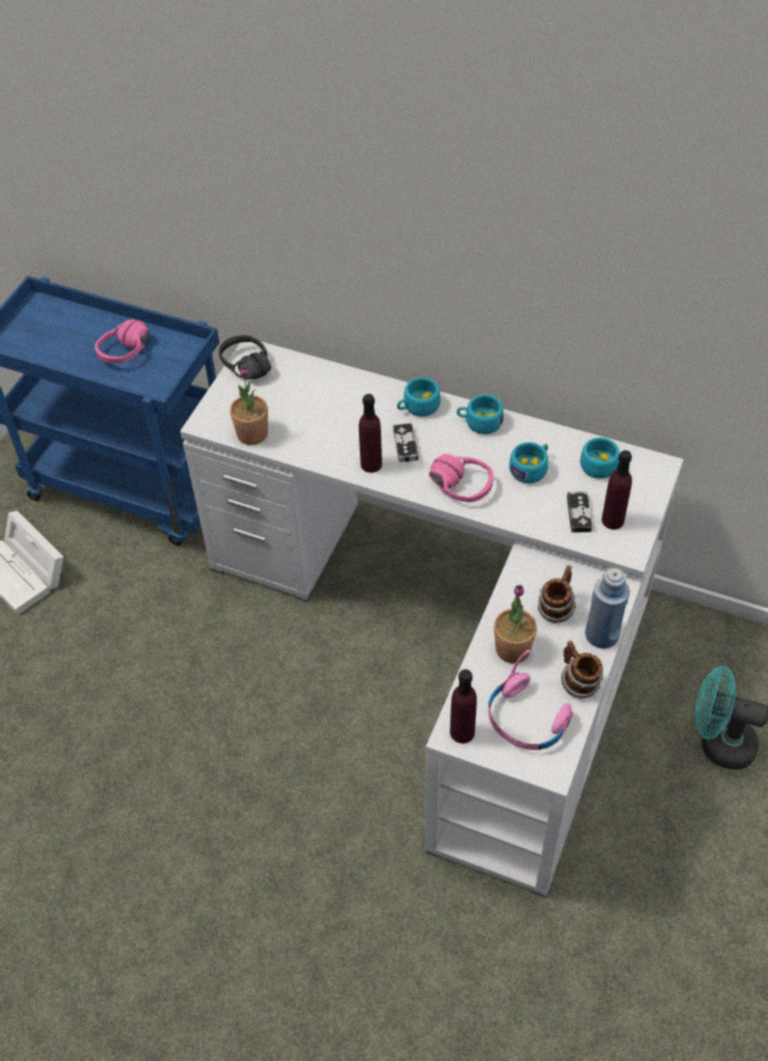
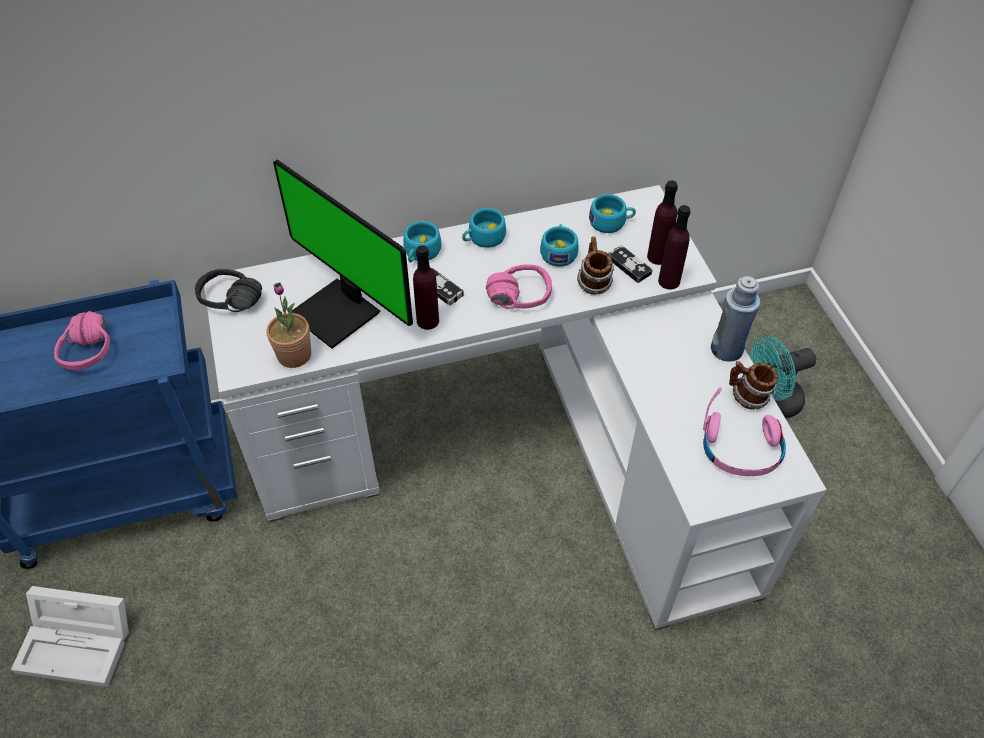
camera: 40 degrees left, 0 degrees up
purple bottle [450,669,477,743] -> purple bottle moved to [658,205,691,290]
potted plant [494,585,537,663] -> none
mug [538,565,576,623] -> mug moved to [577,236,614,295]
none -> monitor [273,159,413,349]

